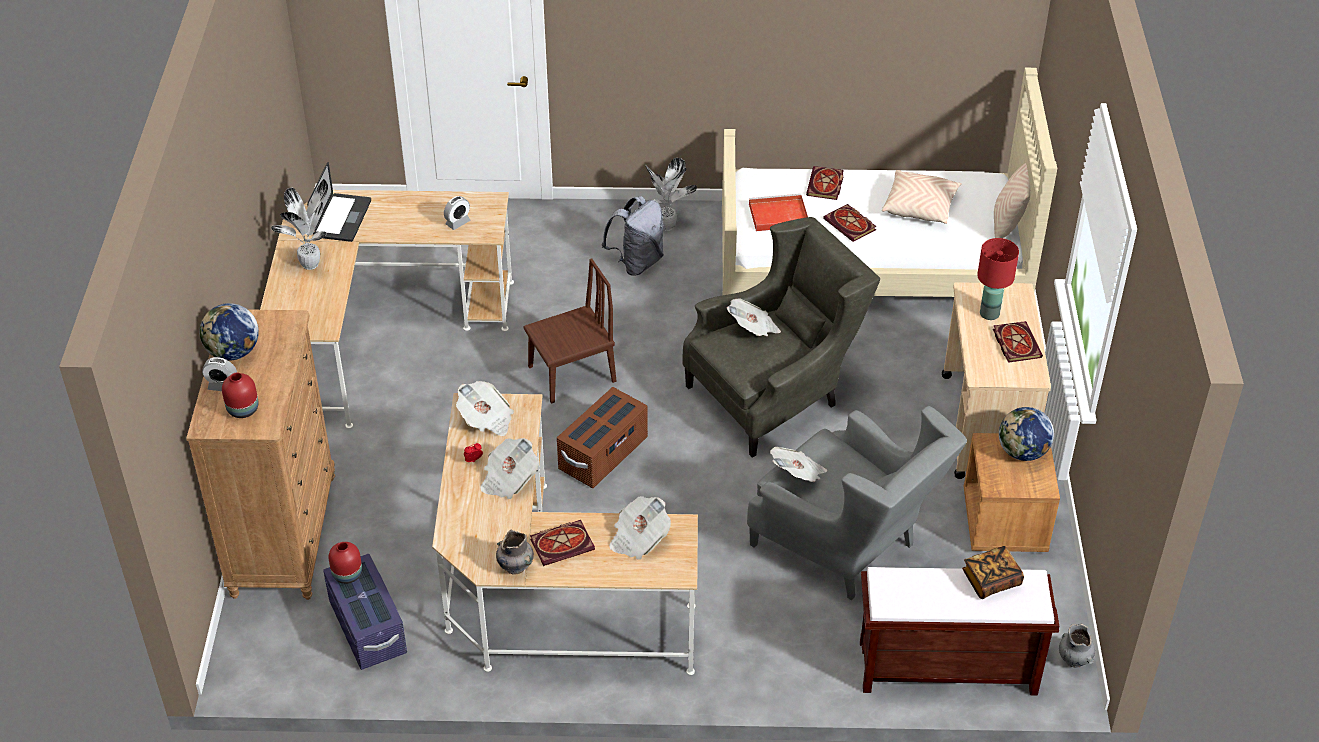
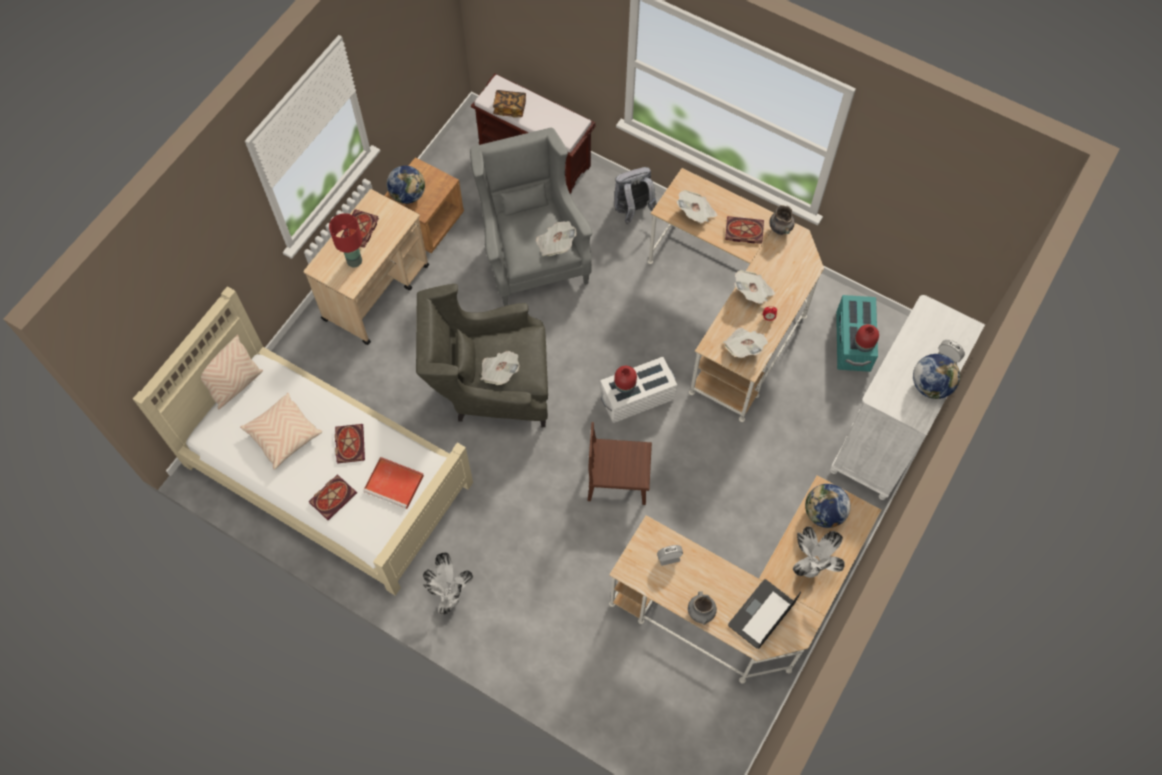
camera: 150 degrees left, 20 degrees up
brown dresser [186,309,335,600] -> white dresser [830,295,985,500]
red vase [222,372,258,418] -> red vase moved to [614,366,637,393]
purple storage box [323,554,407,670] -> turquoise storage box [836,295,878,372]
brown storage box [557,387,648,488] -> white storage box [600,357,677,423]
grey backpack [602,196,664,276] -> grey backpack moved to [614,167,657,224]
grey vase [1059,624,1095,668] -> grey vase moved to [688,591,717,625]
none -> globe [805,484,851,528]

